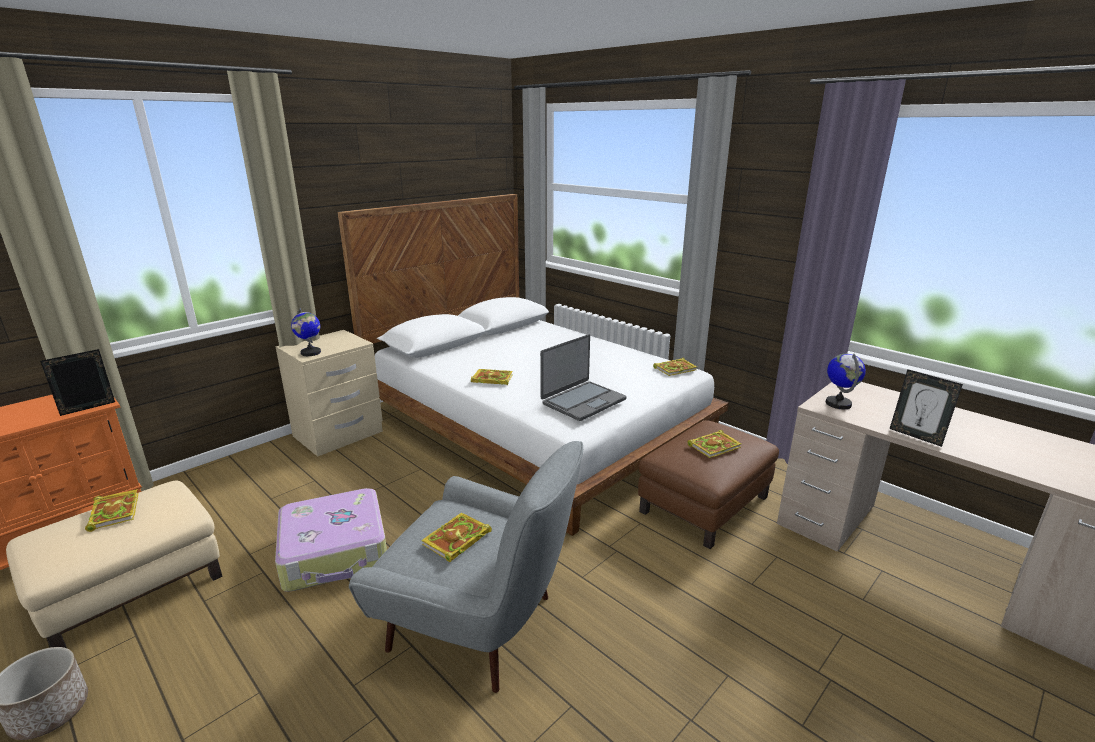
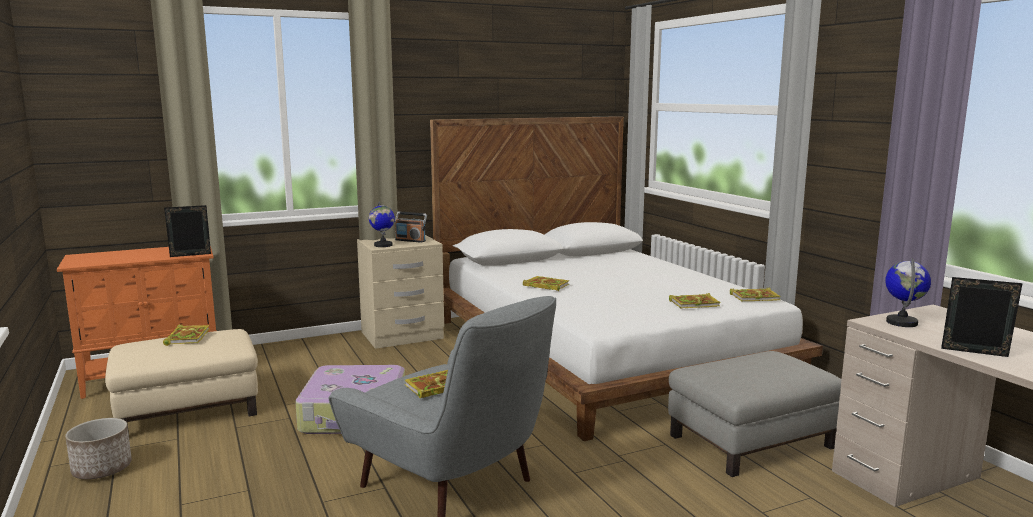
camera: 20 degrees right, 10 degrees down
laptop [540,334,626,421] -> none
brown ottoman [638,420,779,549] -> grey ottoman [668,351,842,477]
book [687,430,742,458] -> book moved to [669,293,721,308]
picture frame [890,369,963,447] -> picture frame turned 135 degrees clockwise [941,277,1023,357]
none -> radio [395,212,427,243]

